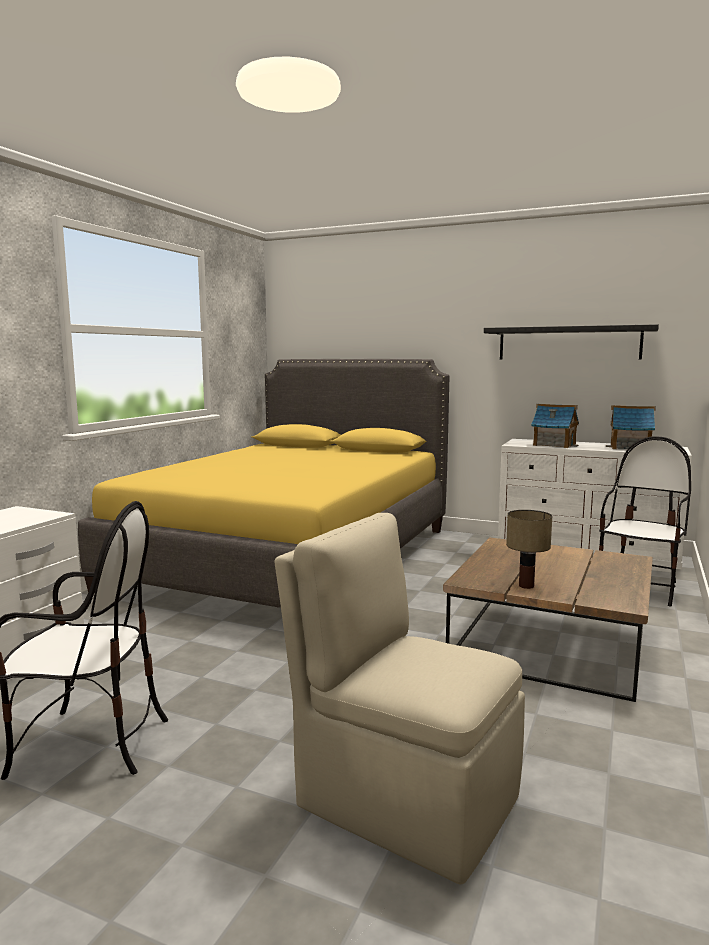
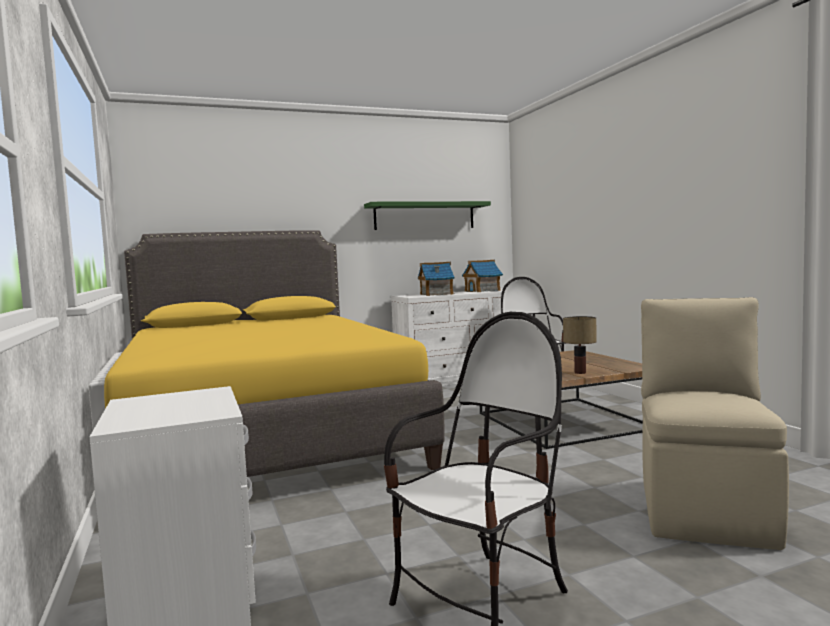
camera: 45 degrees left, 5 degrees down
beige chair [274,513,525,884] -> beige chair turned 120 degrees clockwise [641,297,789,550]
black shelf [484,324,659,360] -> green shelf [364,201,491,230]

